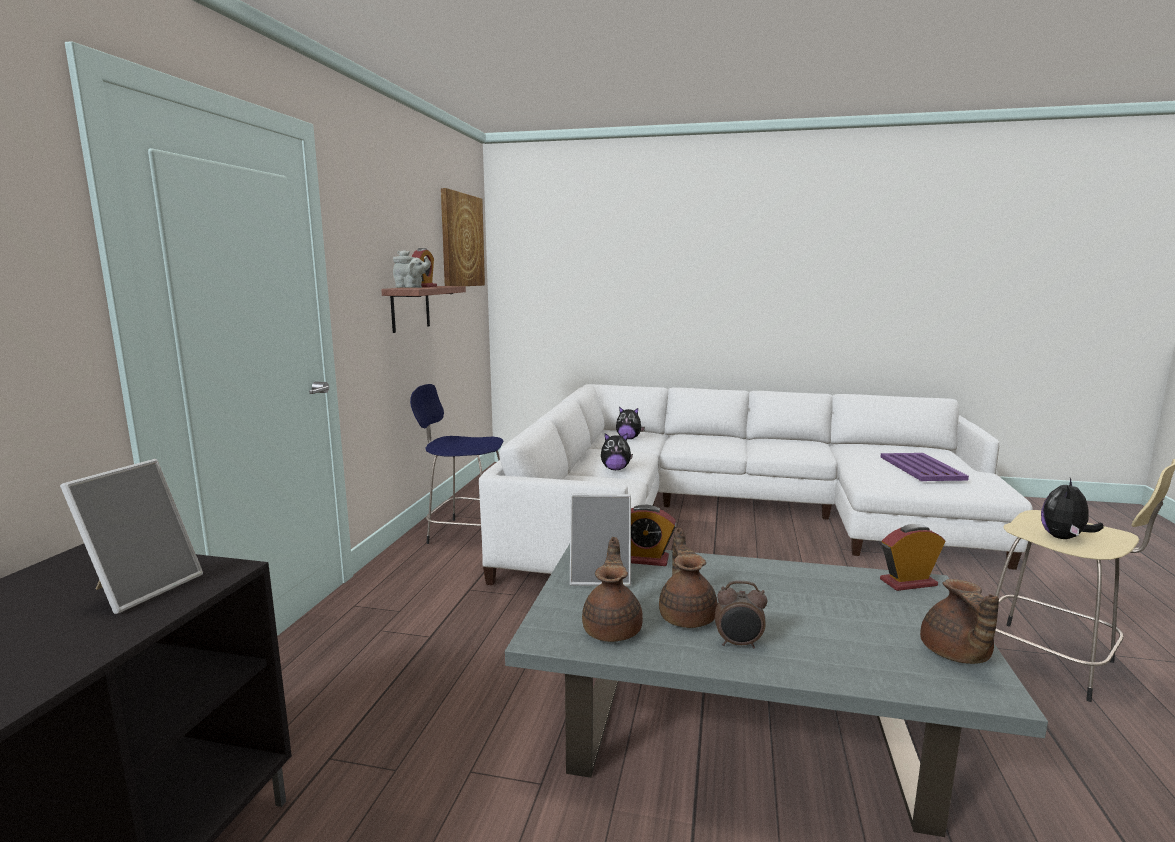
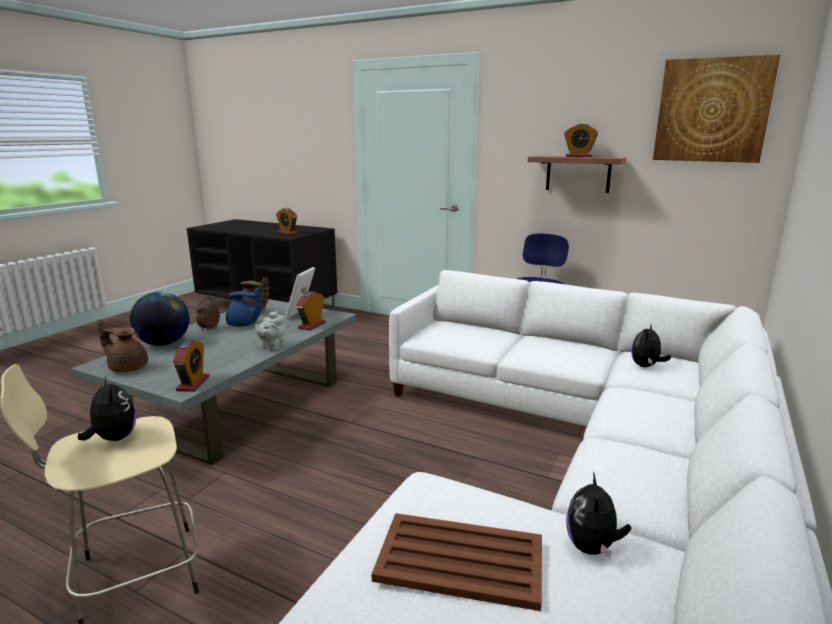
camera: 105 degrees right, 5 degrees up
picture frame [60,459,203,614] -> alarm clock [276,208,298,235]
grey teapot [393,250,431,288] -> grey teapot moved to [255,311,286,351]
plush toy [601,433,633,470] -> plush toy moved to [566,472,631,559]
brown teapot [659,528,718,628] -> blue teapot [226,286,262,327]
purple tray [881,453,969,481] -> brown tray [372,513,542,611]
none -> globe [130,292,190,346]

